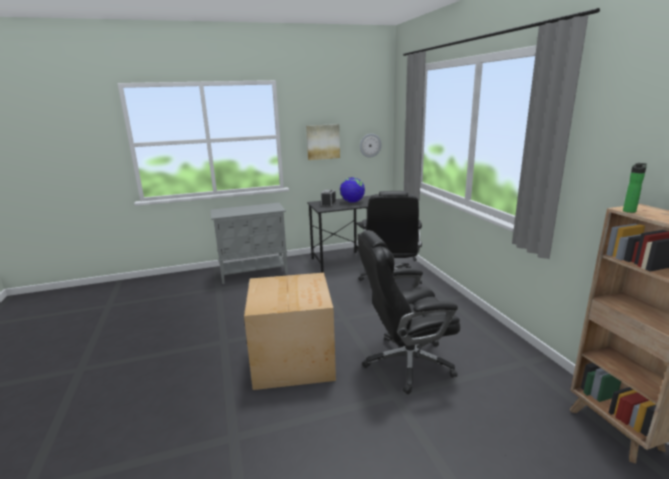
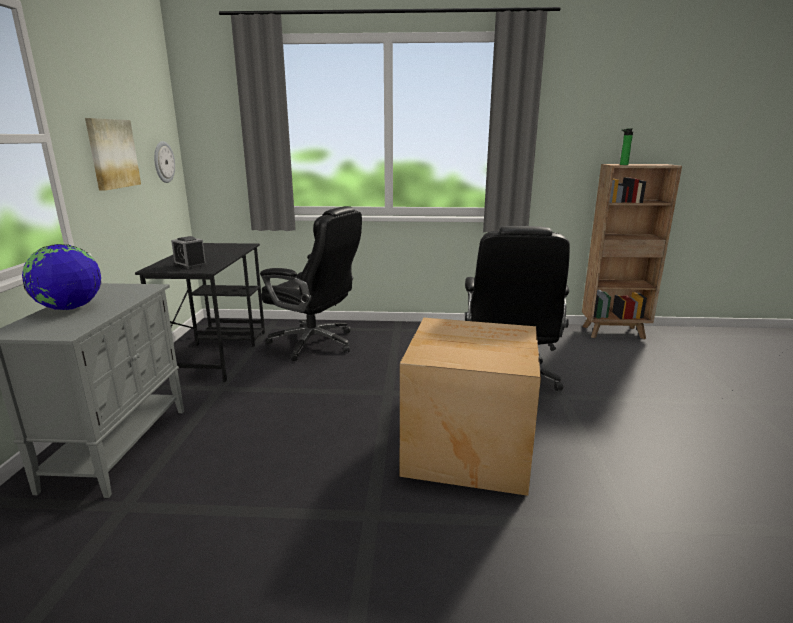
camera: 70 degrees left, 0 degrees up
globe [340,177,365,203] -> globe moved to [22,244,101,310]

